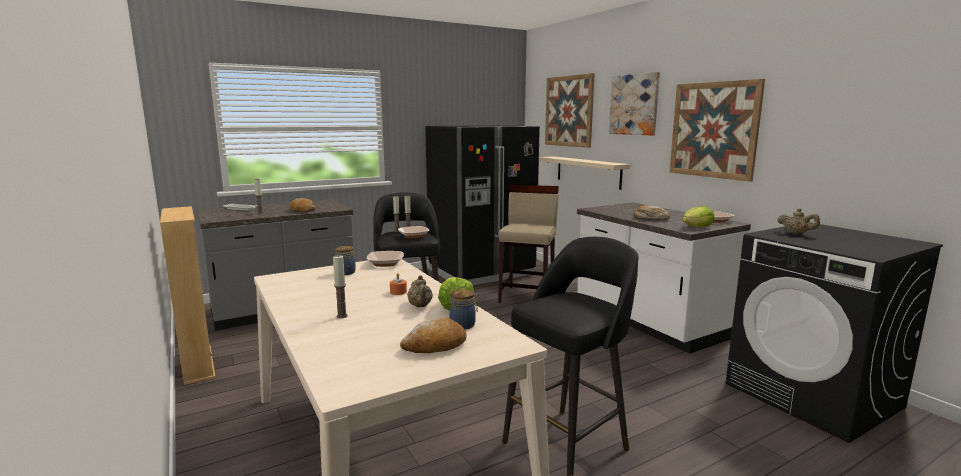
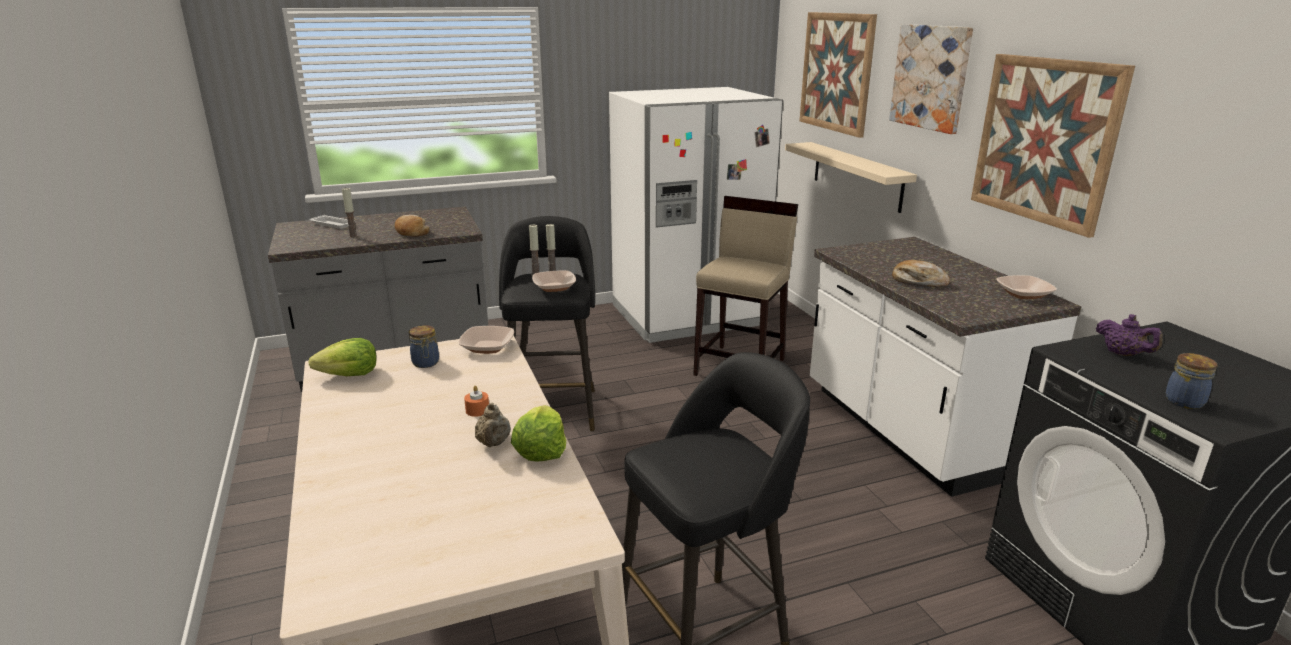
camera: 10 degrees right, 10 degrees up
beige bookcase [160,206,216,385] -> none
candle [333,255,348,318] -> none
bread [400,318,467,353] -> none
black fridge [425,125,540,285] -> white fridge [609,87,783,343]
jar [450,289,478,329] -> jar moved to [1166,353,1217,409]
lettuce [682,206,714,227] -> lettuce moved to [309,338,377,376]
beige teapot [777,208,820,234] -> purple teapot [1096,314,1163,356]

